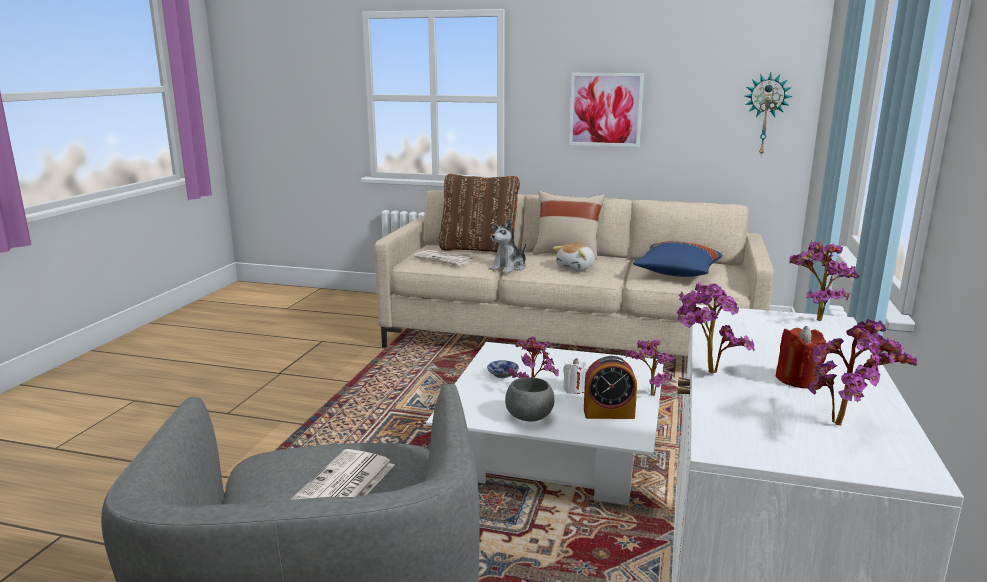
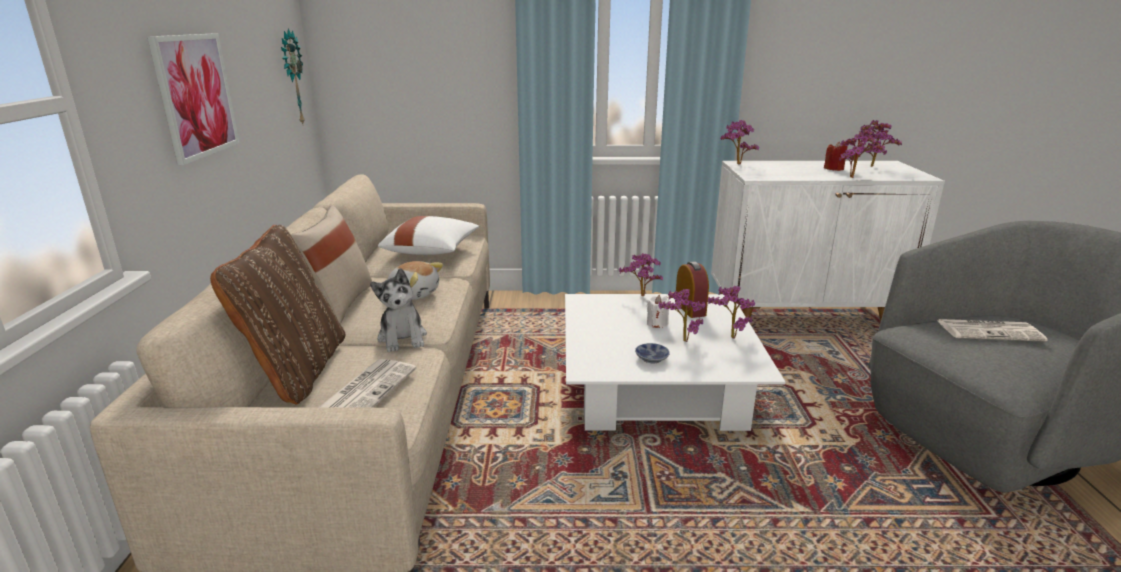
camera: 105 degrees left, 5 degrees up
plush toy [490,219,526,273] -> plush toy turned 45 degrees clockwise [370,268,427,352]
grey bowl [505,377,555,422] -> potted plant [708,286,755,338]
blue pillow [633,241,722,277] -> white pillow [378,216,480,255]

